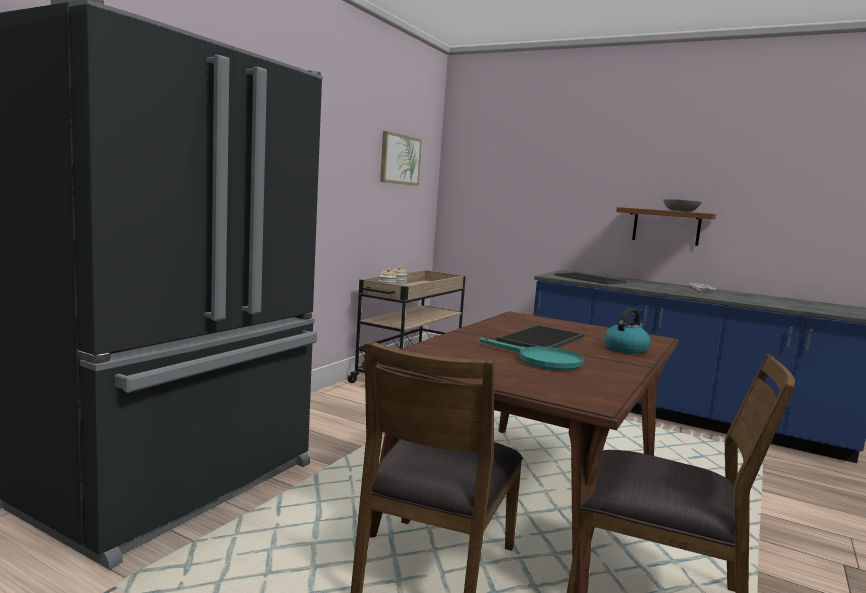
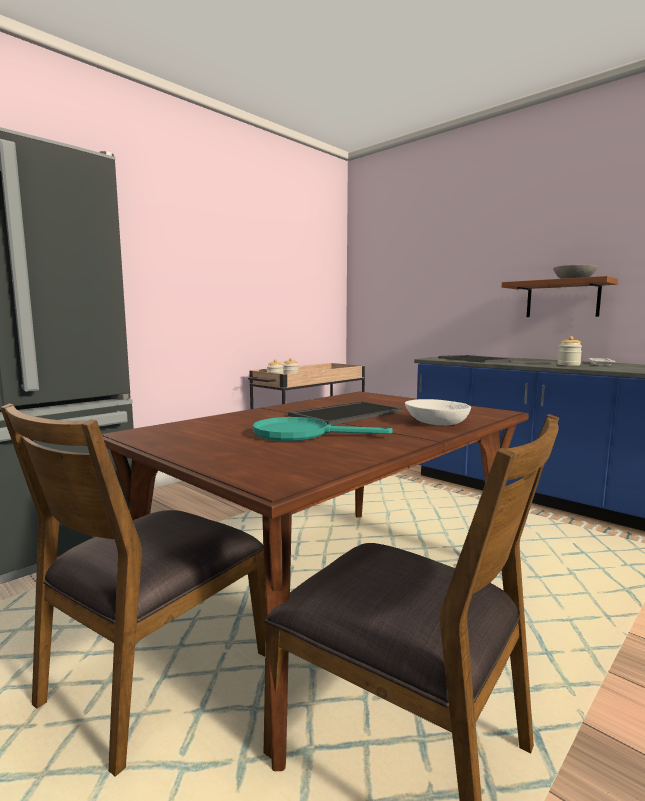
camera: 15 degrees right, 0 degrees up
picture [380,131,422,186] -> none
turquoise frying pan [480,338,584,371] -> turquoise frying pan turned 135 degrees clockwise [253,417,393,441]
kettle [604,308,651,354] -> white bowl [405,399,471,426]
none -> jar [557,336,582,366]

